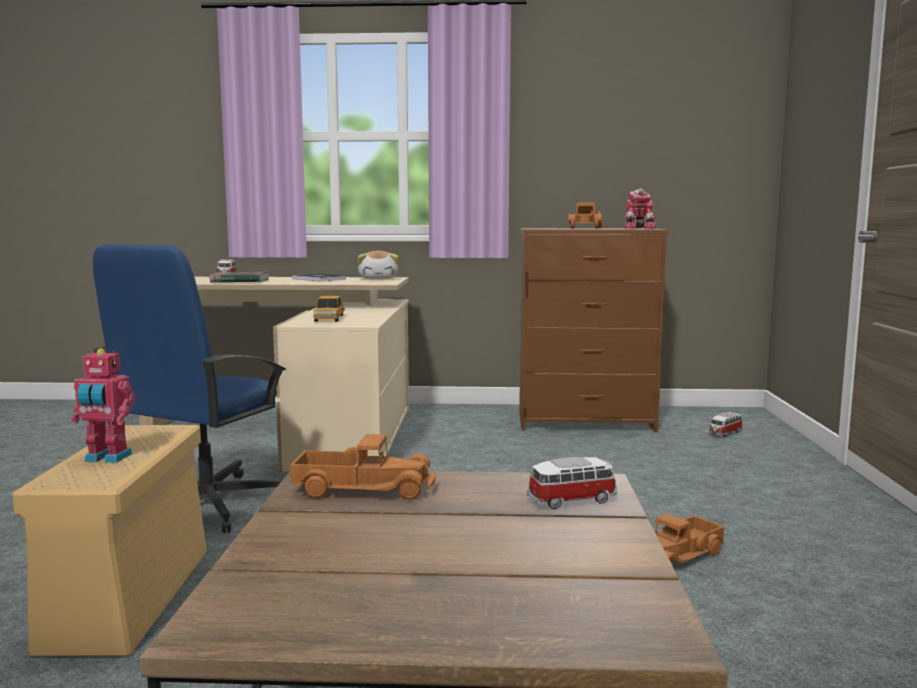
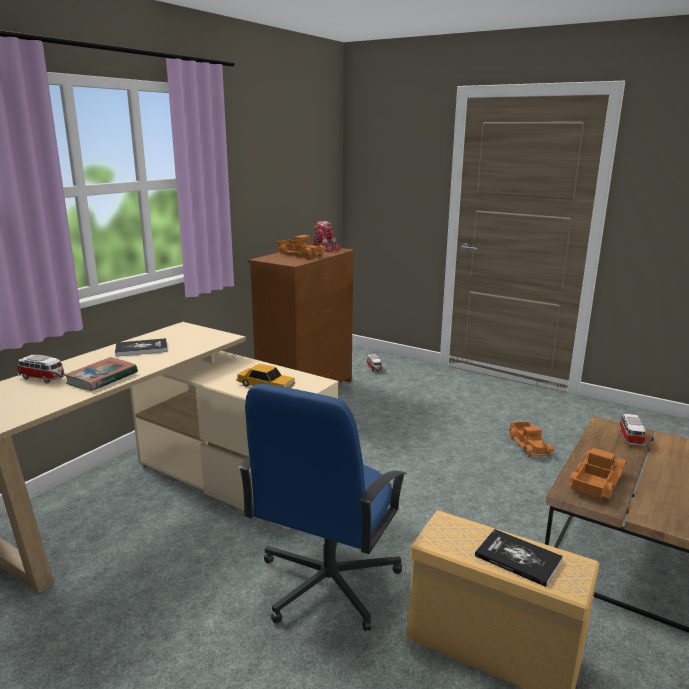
camera: 60 degrees left, 10 degrees up
toy robot [71,348,135,463] -> book [475,529,563,587]
blue office chair [92,244,286,533] -> blue office chair turned 60 degrees clockwise [238,384,407,631]
plush toy [358,251,399,279] -> none

